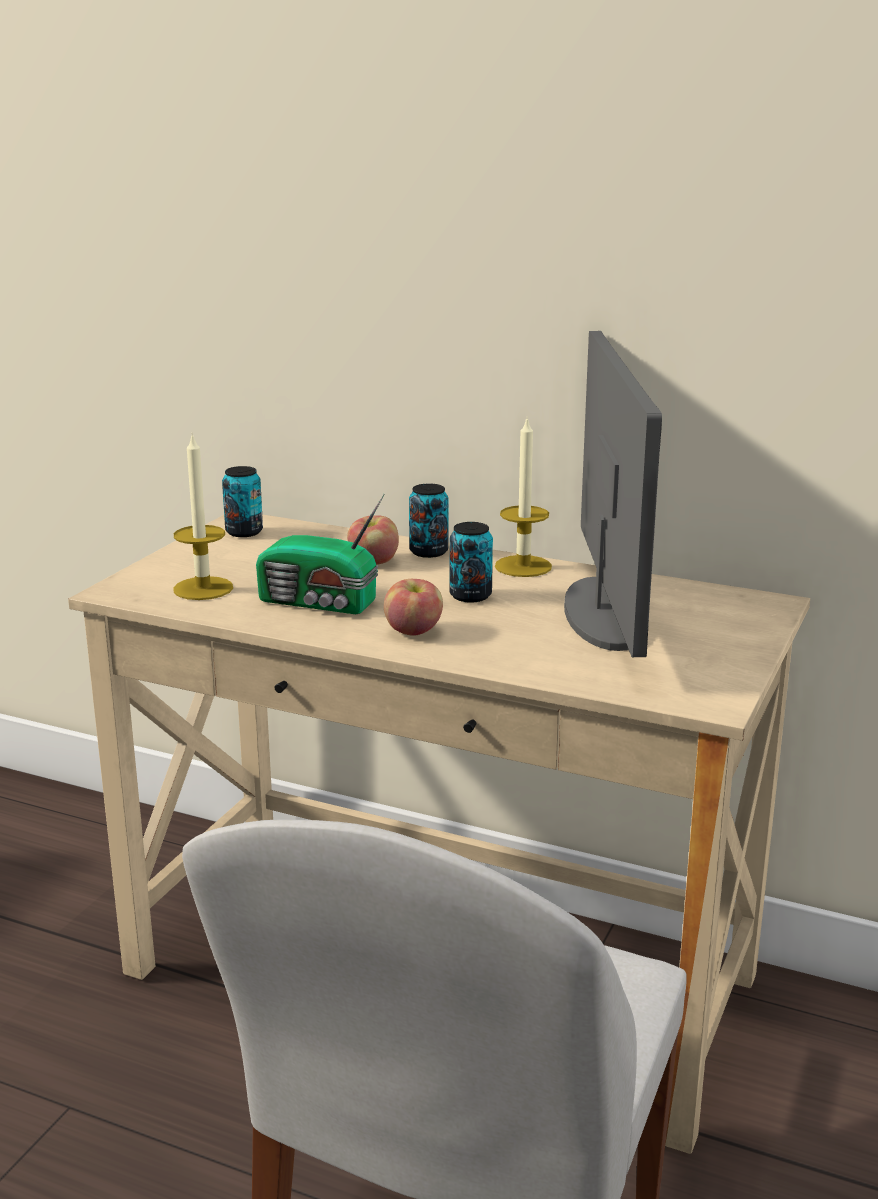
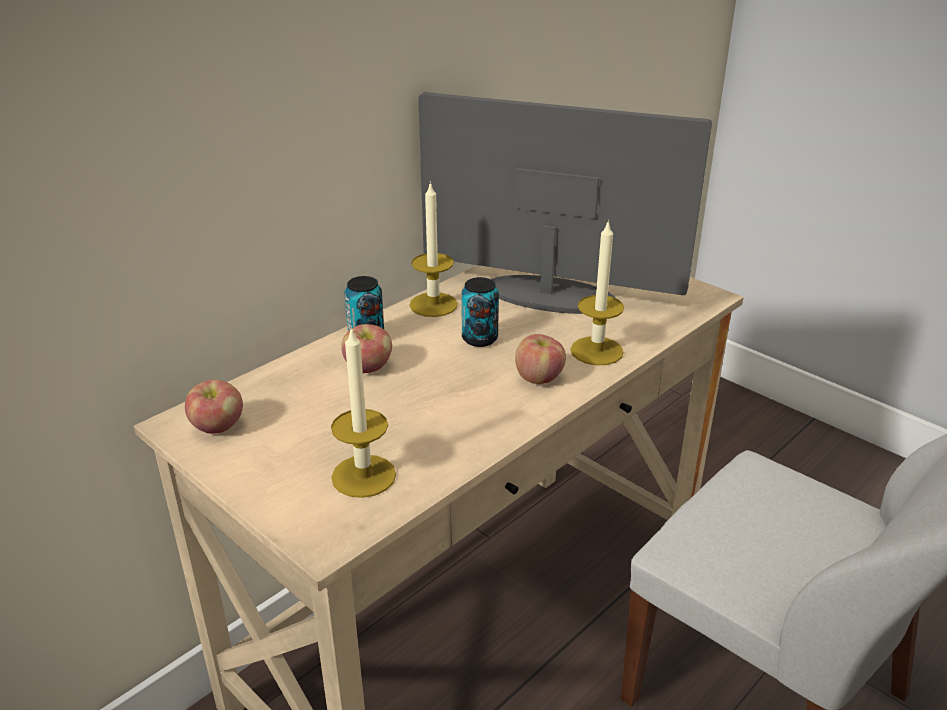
camera: 70 degrees left, 10 degrees up
can [222,466,263,537] -> apple [185,379,243,434]
radio [256,494,384,614] -> none
none -> candle [570,220,624,365]

